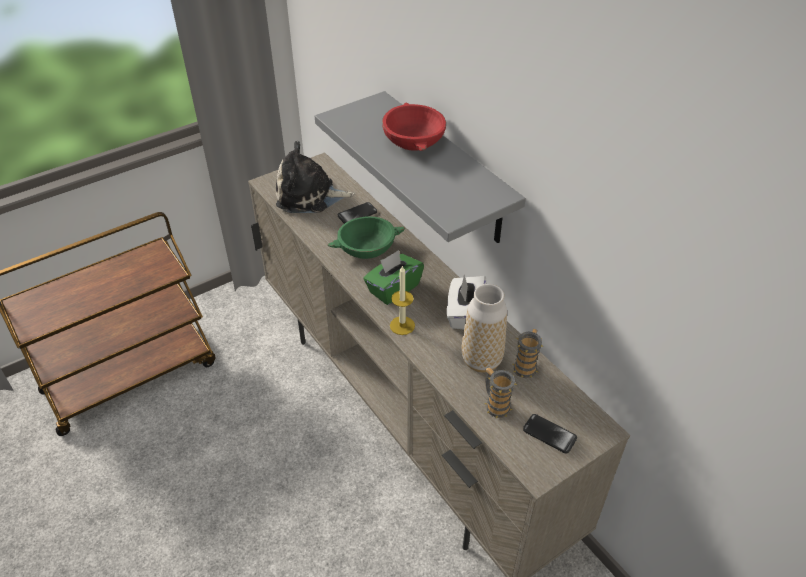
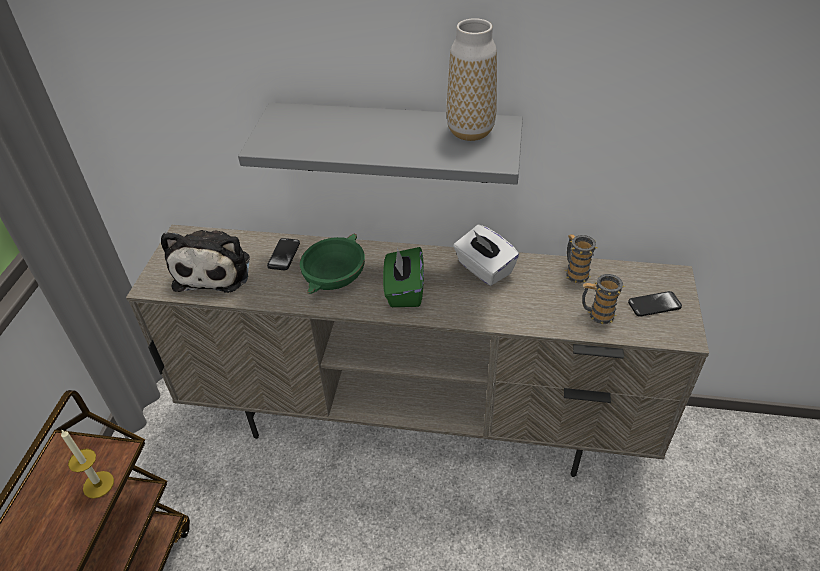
camera: 45 degrees left, 0 degrees up
plush toy [276,141,355,213] -> plush toy turned 45 degrees counterclockwise [161,230,250,293]
red bowl [382,102,446,151] -> none
candle [390,265,415,335] -> candle moved to [61,429,114,499]
vase [461,284,507,372] -> vase moved to [446,18,497,141]

